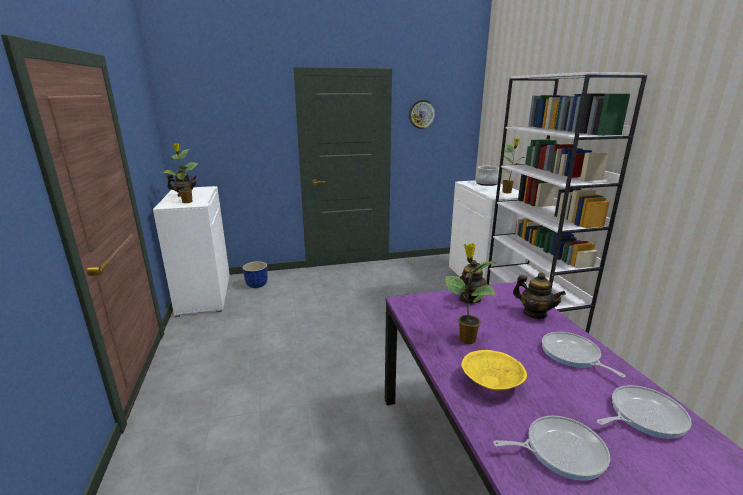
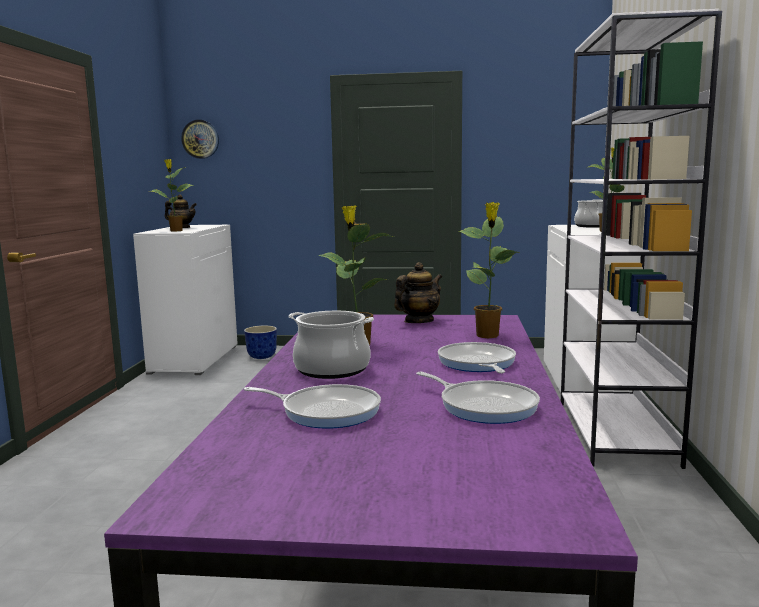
camera: 20 degrees right, 10 degrees down
wall clock [409,100,436,129] -> wall clock moved to [181,119,219,159]
yellow bowl [461,350,527,390] -> cooking pot [289,311,374,379]
teapot [513,273,566,319] -> potted plant [459,202,520,338]
frying pan [597,385,692,439] -> frying pan turned 45 degrees clockwise [416,372,540,424]

